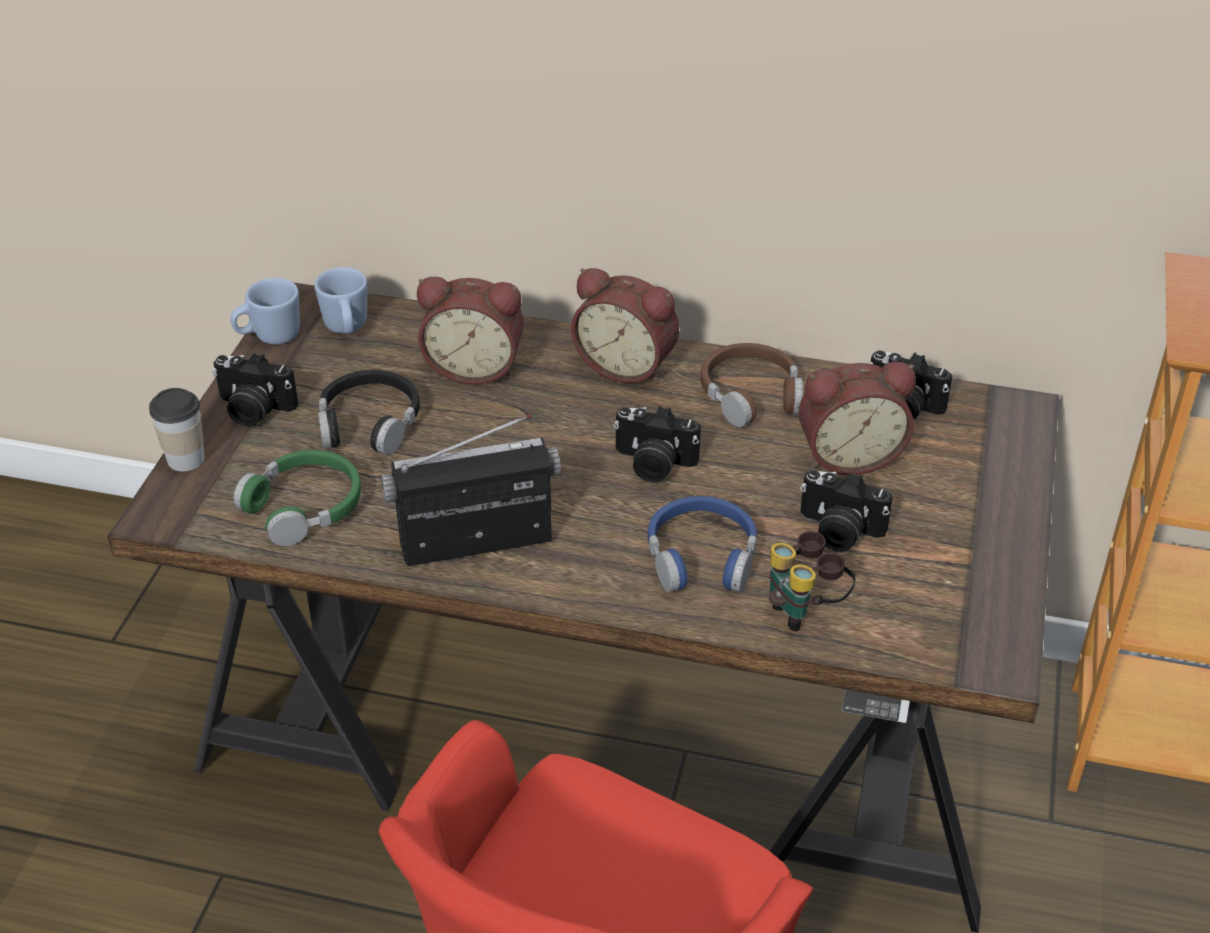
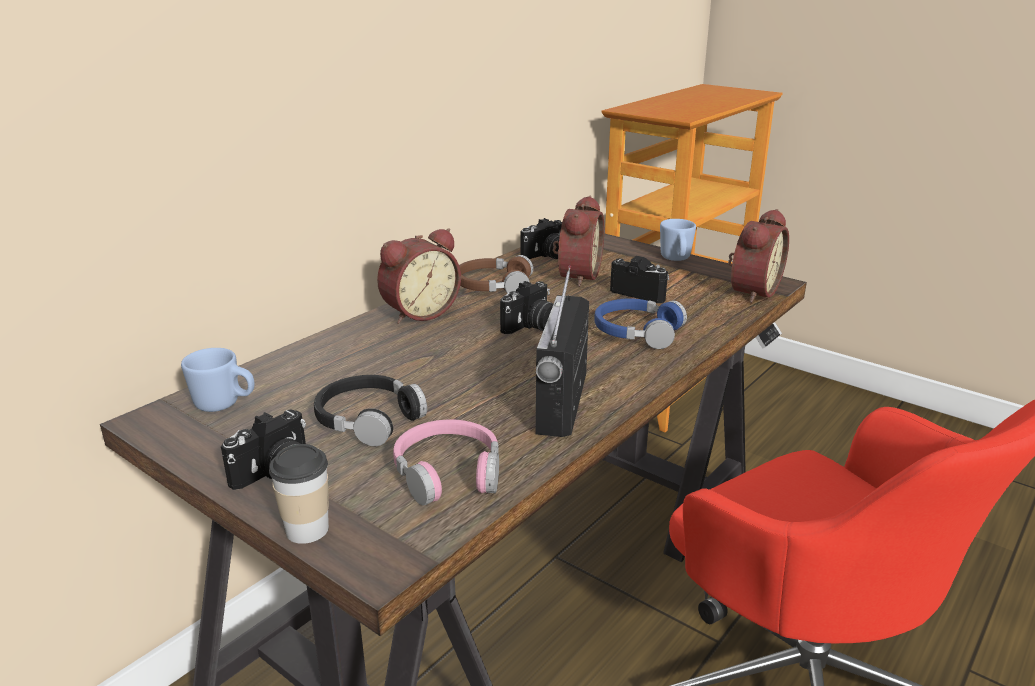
camera: 65 degrees left, 15 degrees down
blue mug [230,278,300,345] -> blue mug moved to [660,219,696,261]
green headphones [233,450,361,546] -> pink headphones [393,420,499,506]
alarm clock [417,277,524,385] -> alarm clock moved to [728,209,789,303]
binoculars [769,531,856,631] -> none
camera [800,470,893,552] -> camera turned 105 degrees counterclockwise [610,256,669,303]

